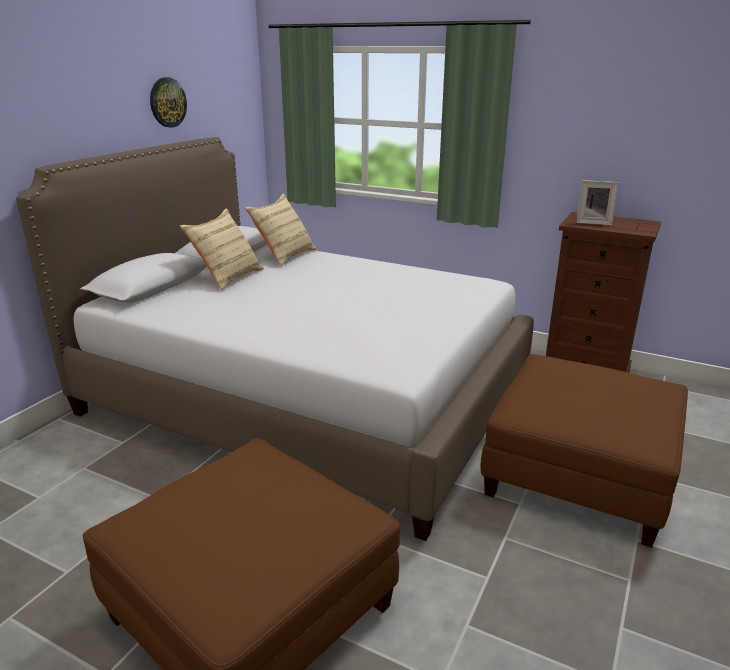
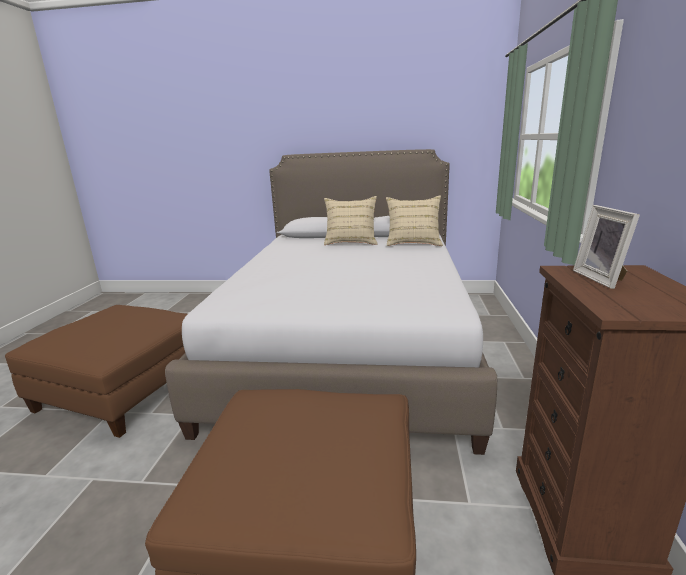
camera: 70 degrees right, 5 degrees down
wall clock [150,77,187,128] -> none

